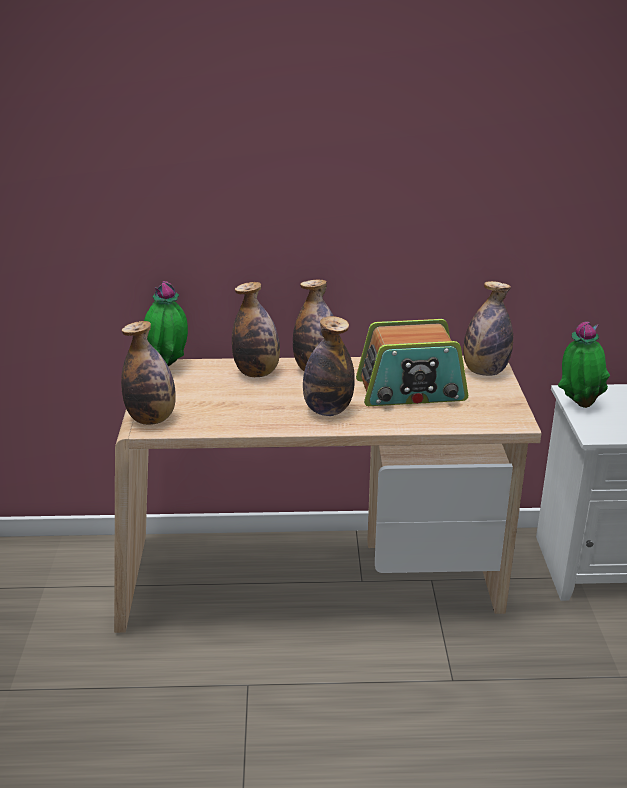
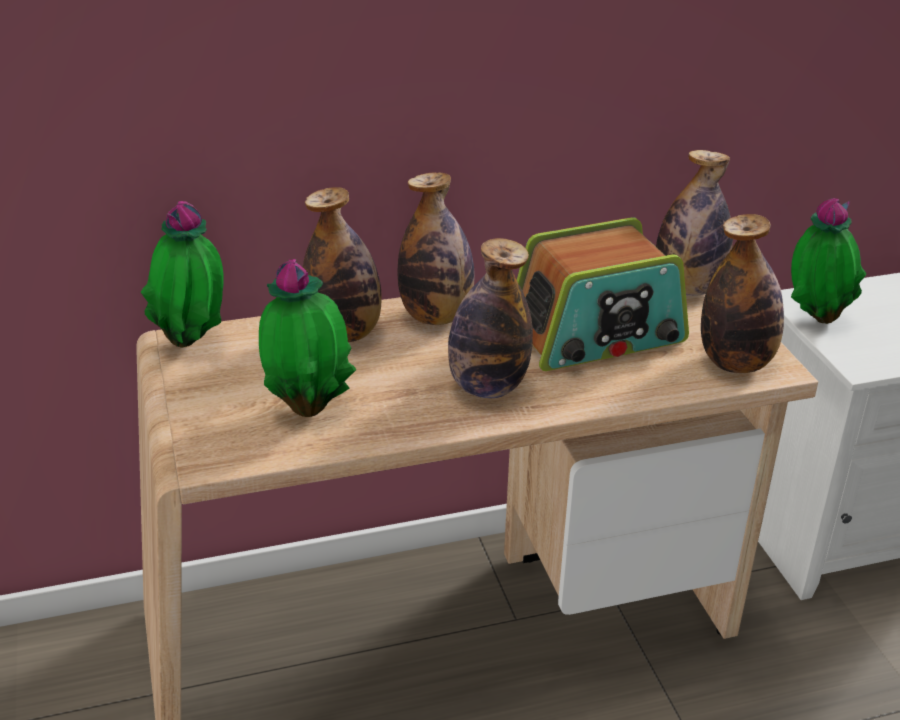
camera: 15 degrees left, 5 degrees up
bottle [121,321,176,425] -> bottle moved to [701,214,784,373]
none -> potted plant [259,259,356,417]

